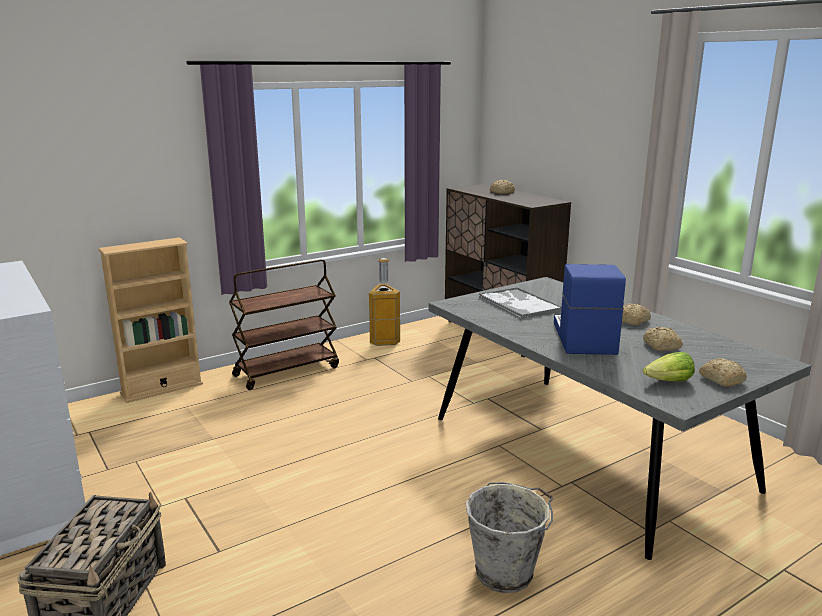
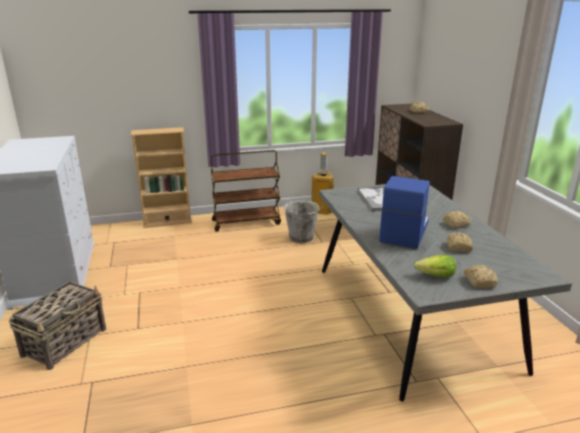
camera: 20 degrees right, 5 degrees up
grey bucket [465,482,553,593] -> grey bucket moved to [284,200,324,243]

